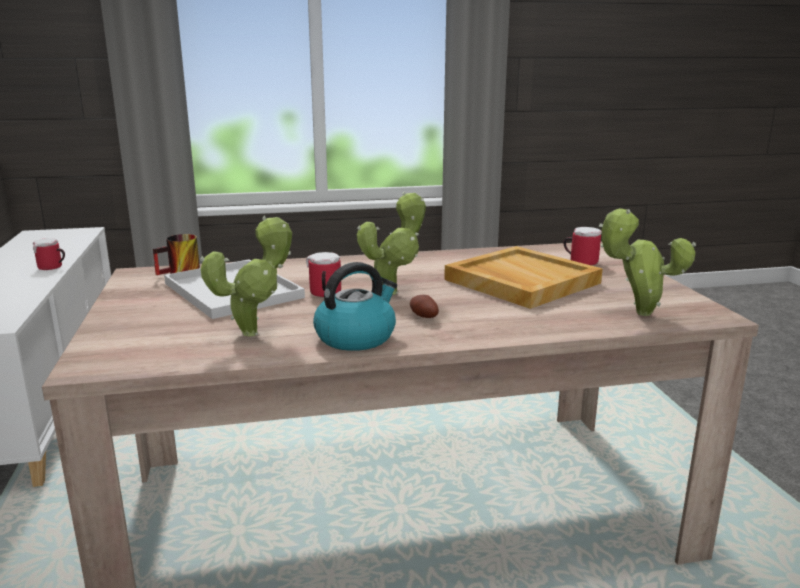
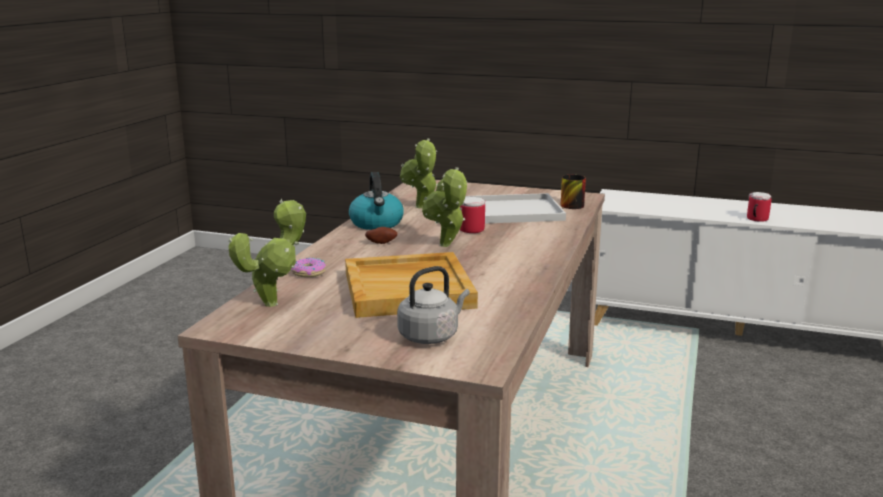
camera: 120 degrees right, 0 degrees up
mug [564,227,602,265] -> grey kettle [397,266,470,344]
none -> donut [291,258,326,277]

